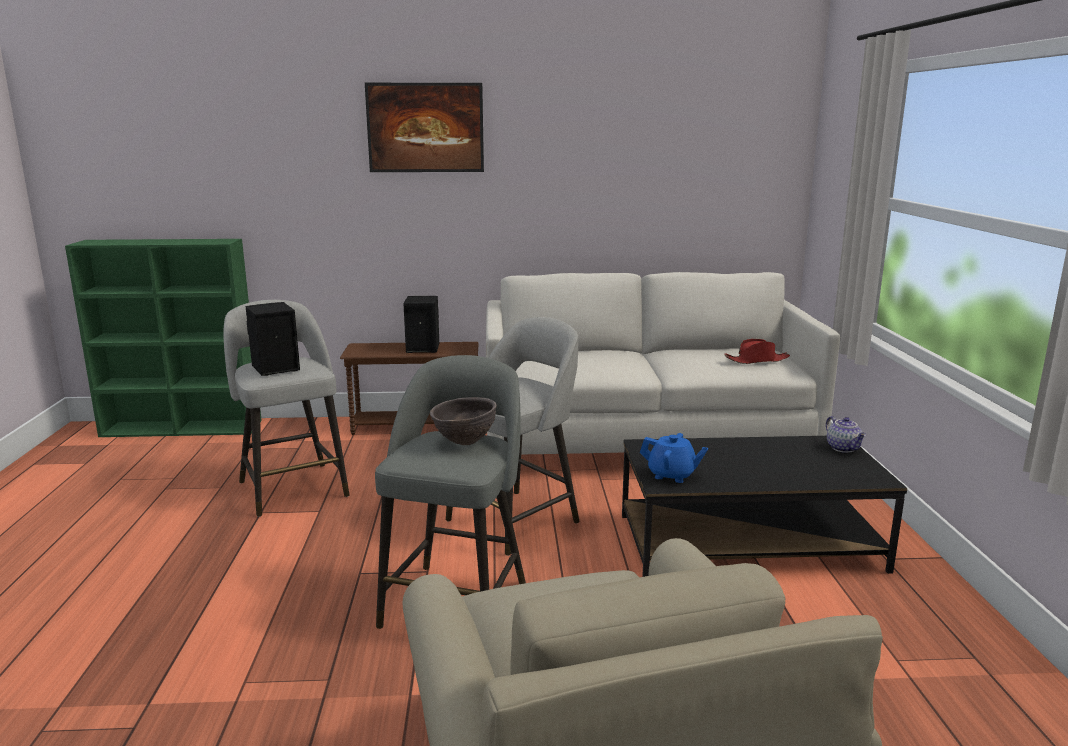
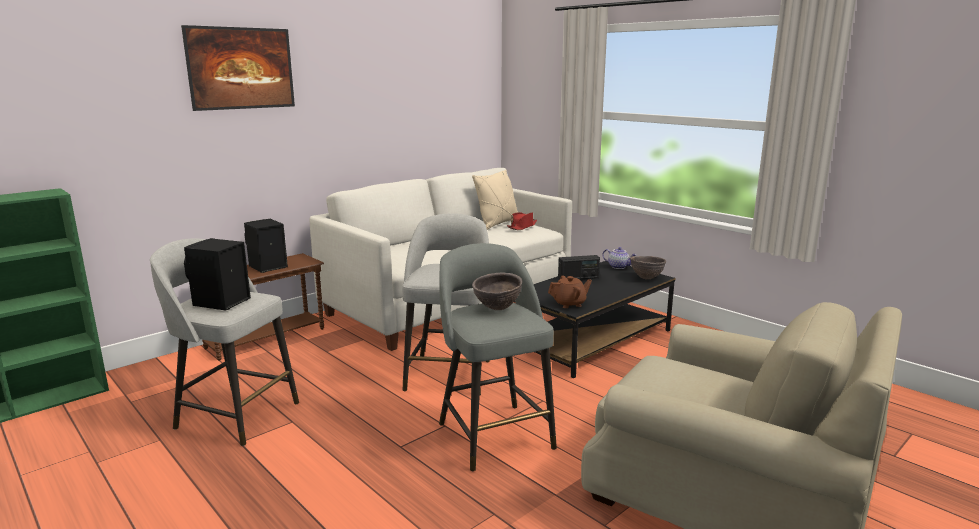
camera: 40 degrees left, 0 degrees up
blue teapot [640,433,708,483] -> brown teapot [548,276,592,308]
none -> beige pillow [472,169,518,230]
none -> radio [558,255,600,280]
none -> brown bowl [630,256,666,280]

